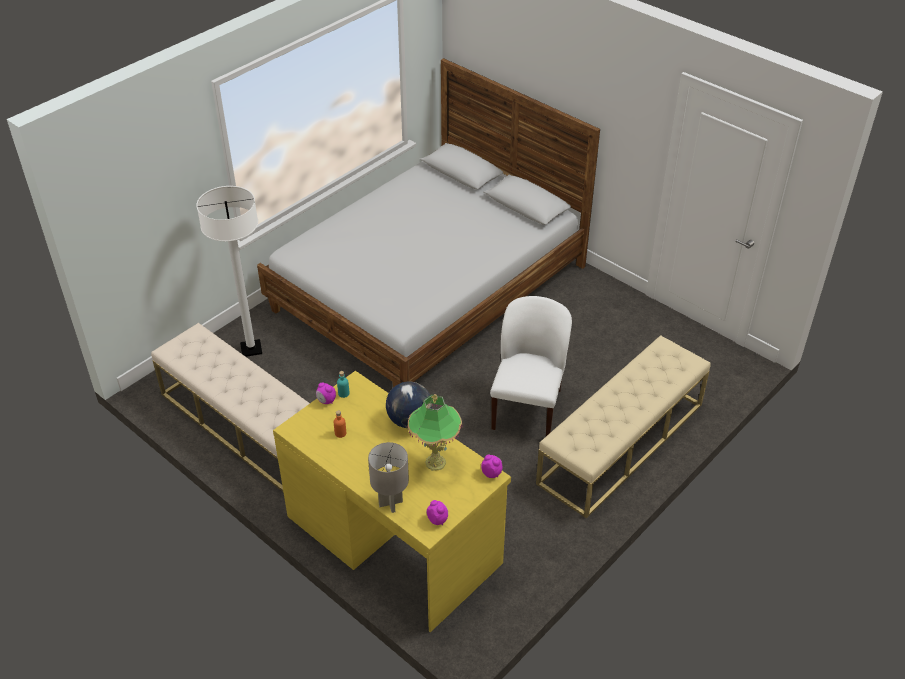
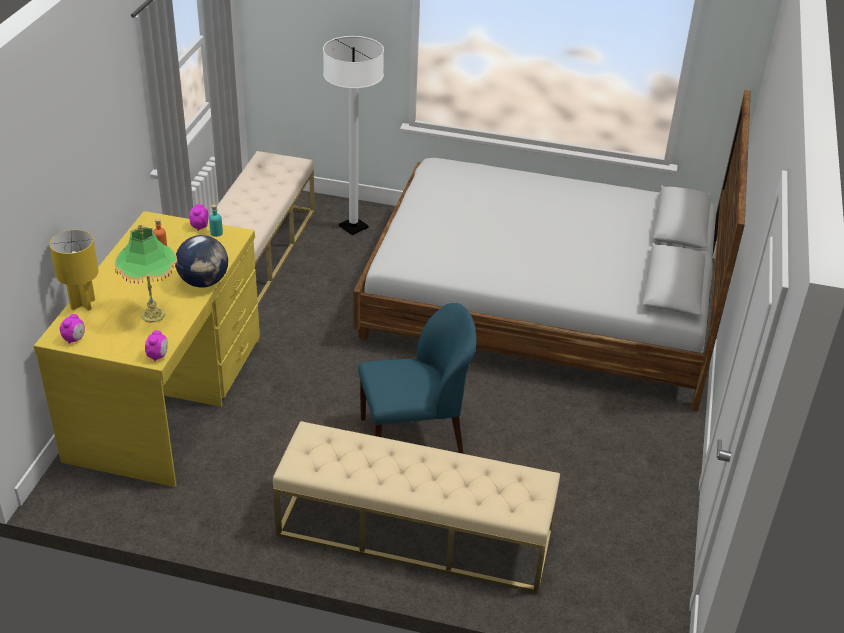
camera: 60 degrees right, 5 degrees down
grey table lamp [368,442,409,513] -> yellow table lamp [50,230,99,311]
white chair [490,296,572,436] -> blue chair [358,303,476,454]

